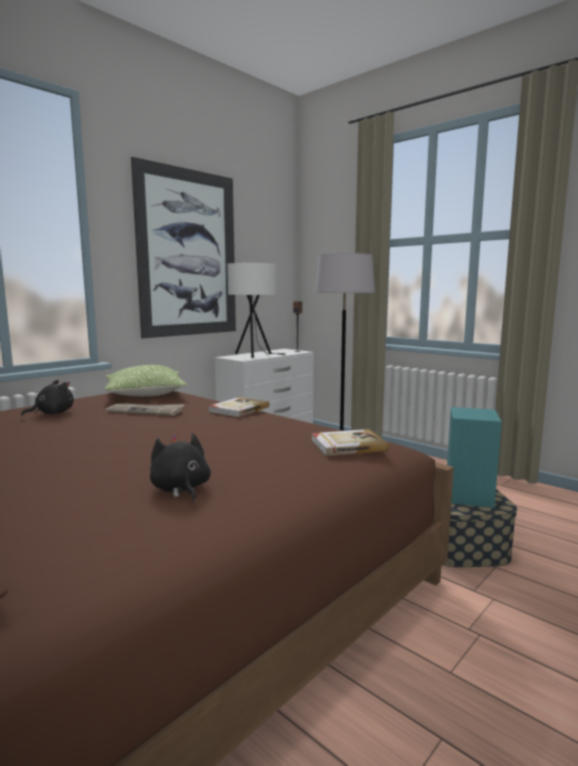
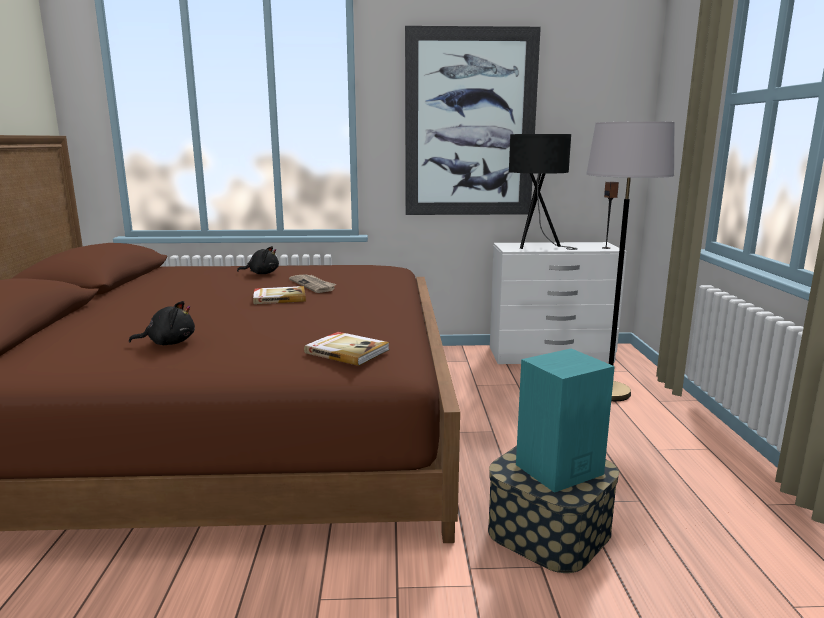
camera: 45 degrees right, 5 degrees up
pillow [104,365,188,396] -> none
black plush toy [150,433,211,503] -> black plush toy turned 60 degrees clockwise [129,301,195,345]
book [209,397,269,417] -> book moved to [253,286,306,304]
white table lamp [227,263,286,358] -> black table lamp [509,134,578,250]

